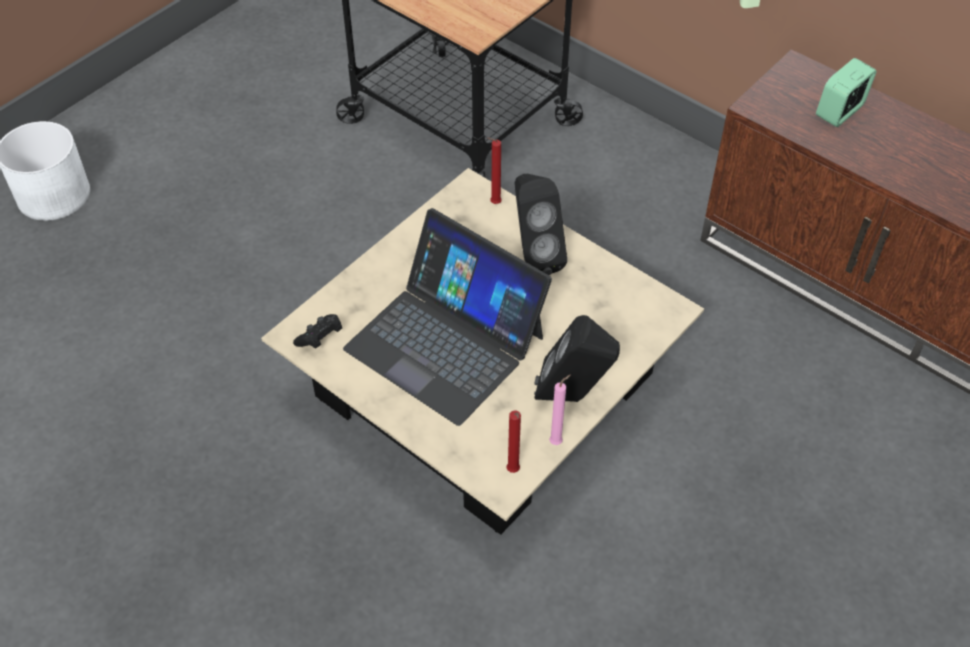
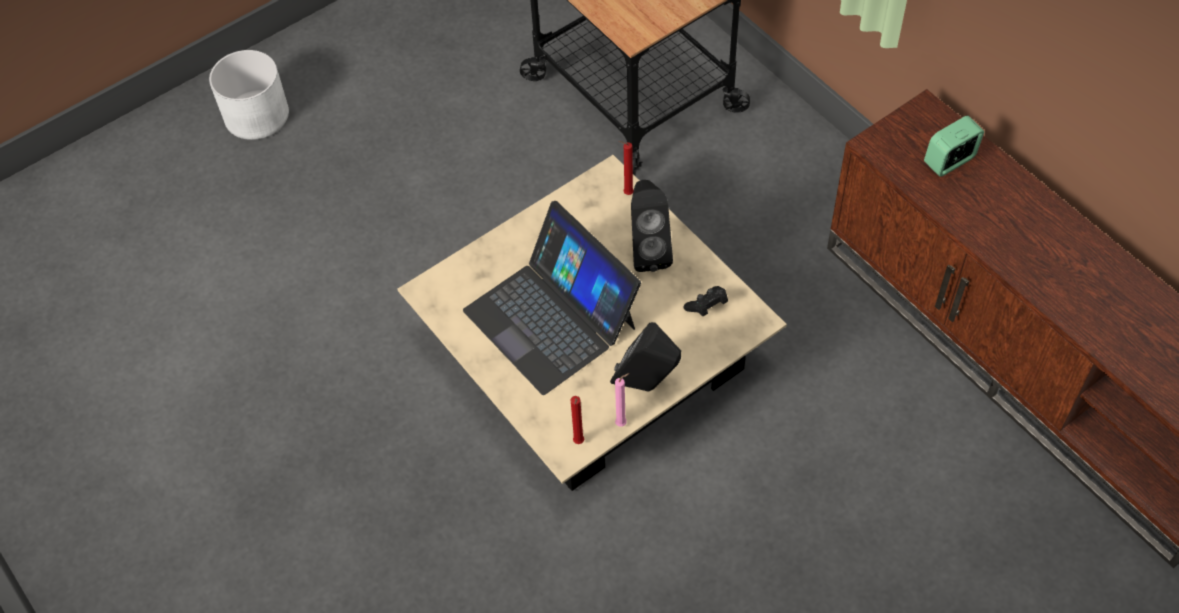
camera: 15 degrees right, 5 degrees up
black game controller [293,314,342,348] -> black game controller moved to [683,286,728,316]

